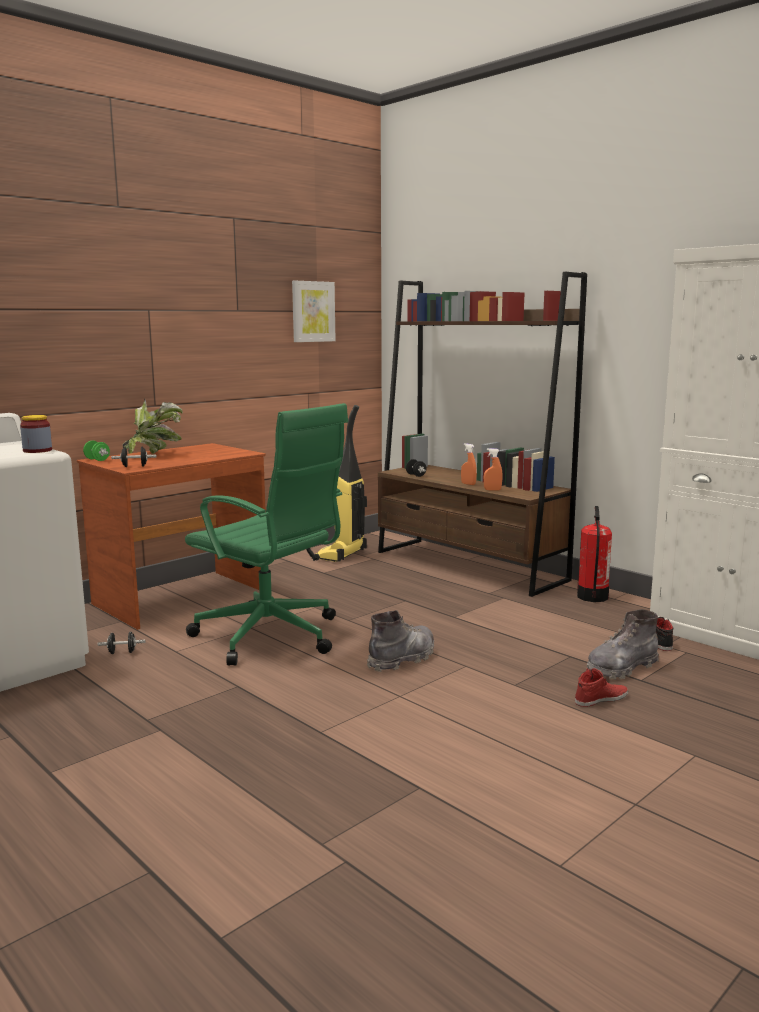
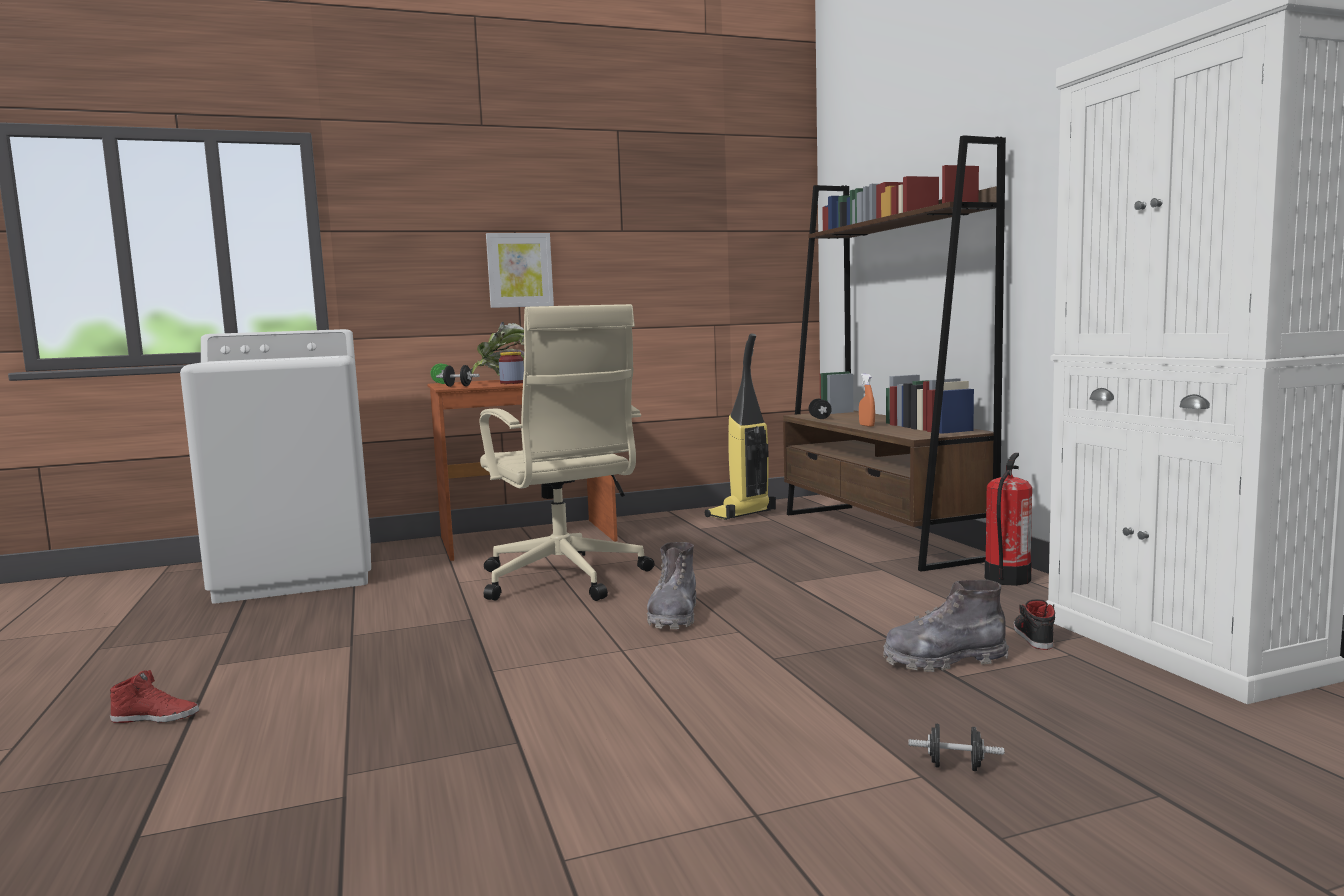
camera: 25 degrees right, 5 degrees down
jar [20,415,52,453] -> jar moved to [499,352,524,384]
black dumbbell [97,632,145,654] -> black dumbbell moved to [908,724,1004,771]
green office chair [185,403,348,666] -> beige office chair [480,304,655,601]
picture [292,281,336,342] -> picture moved to [486,233,554,308]
grey boot [367,610,434,672] -> grey boot turned 120 degrees clockwise [647,542,697,629]
orange spray bottle [484,448,503,490] -> none
red shoe [575,668,628,707] -> red shoe moved to [110,670,199,723]

